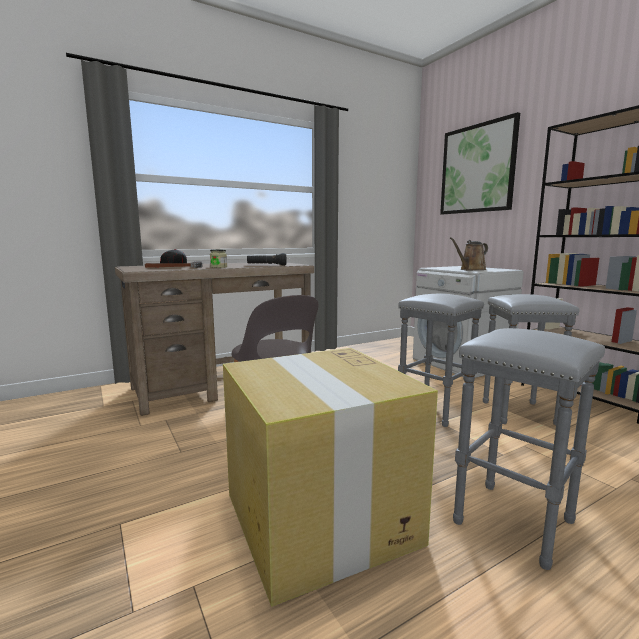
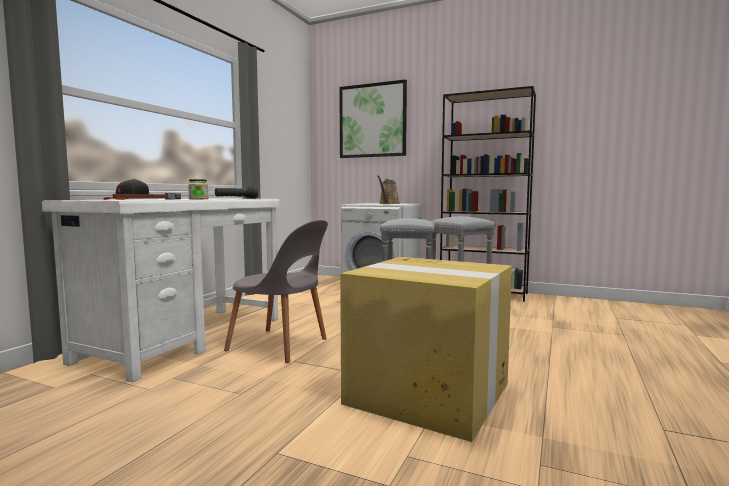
camera: 35 degrees left, 5 degrees down
brown desk [115,262,314,416] -> white desk [42,199,280,382]
grey stool [453,328,605,570] -> none

